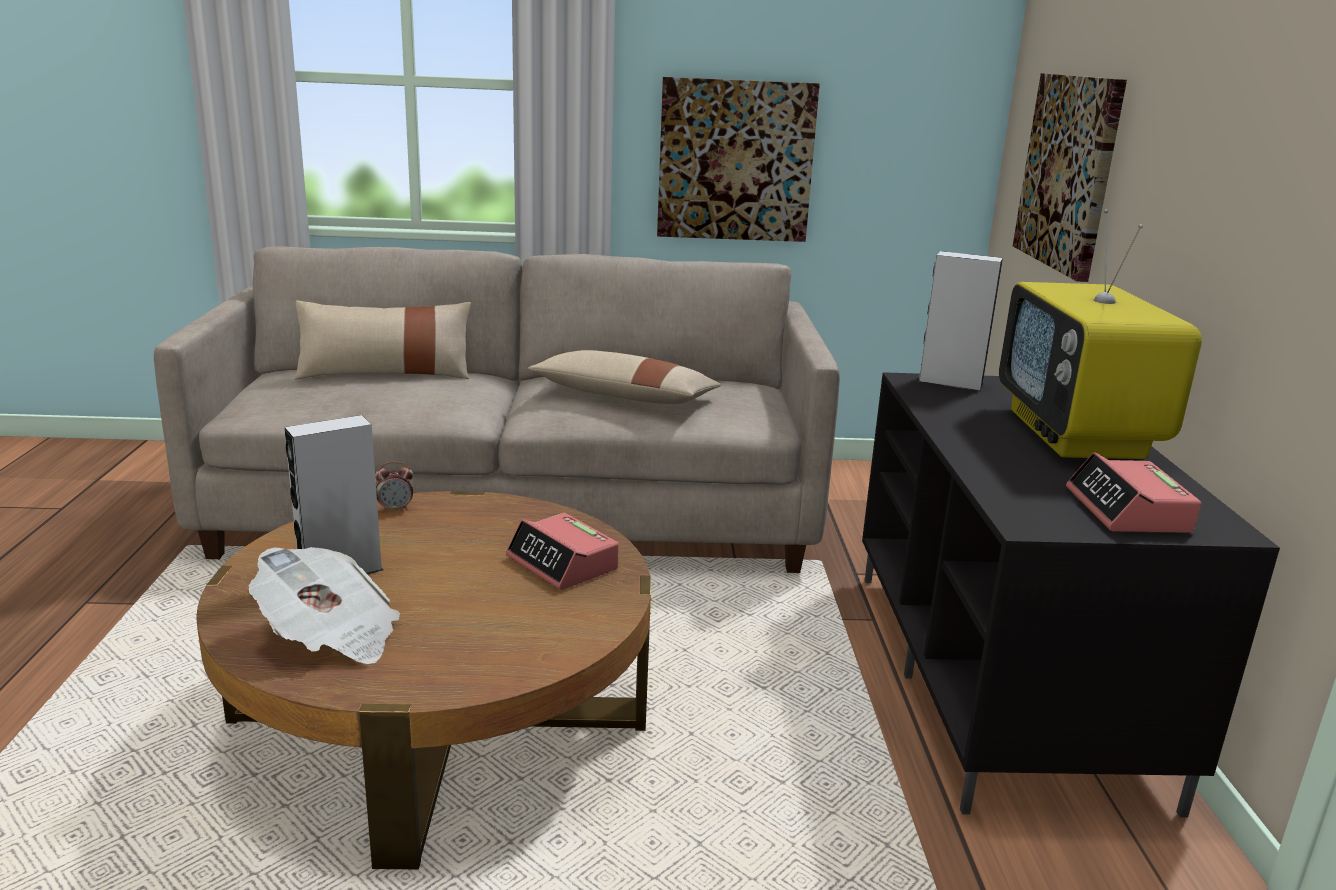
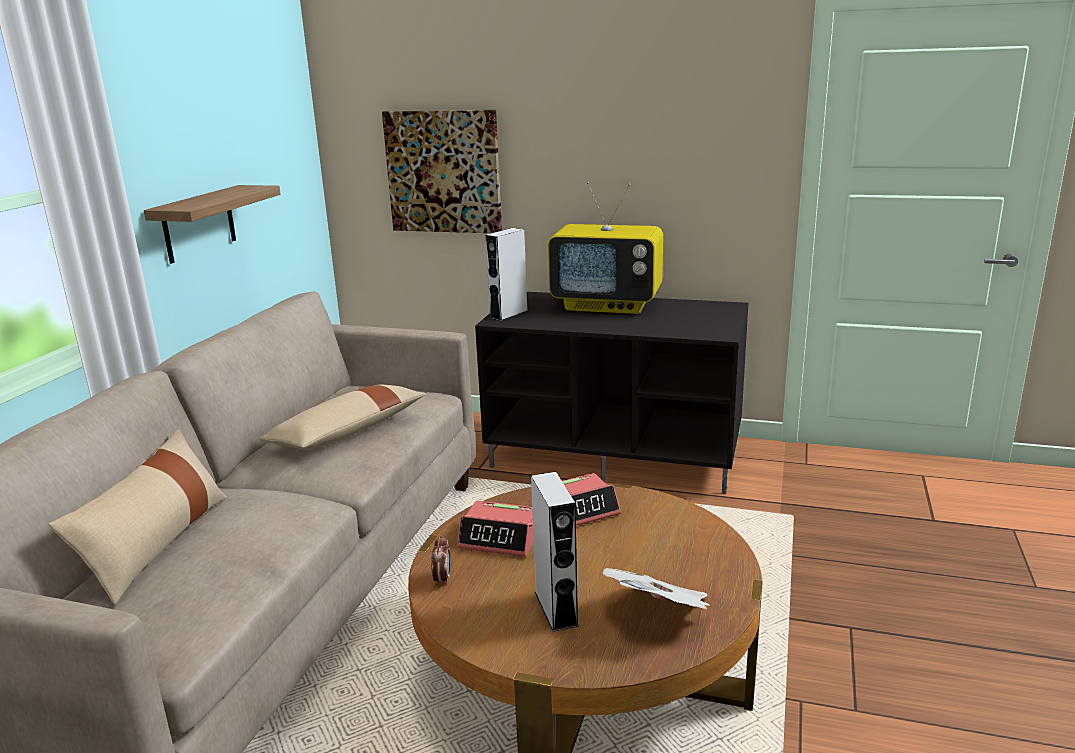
camera: 70 degrees left, 0 degrees up
picture [657,77,820,242] -> shelf [144,185,281,264]
alarm clock [1066,453,1201,533] -> alarm clock moved to [457,501,534,557]

